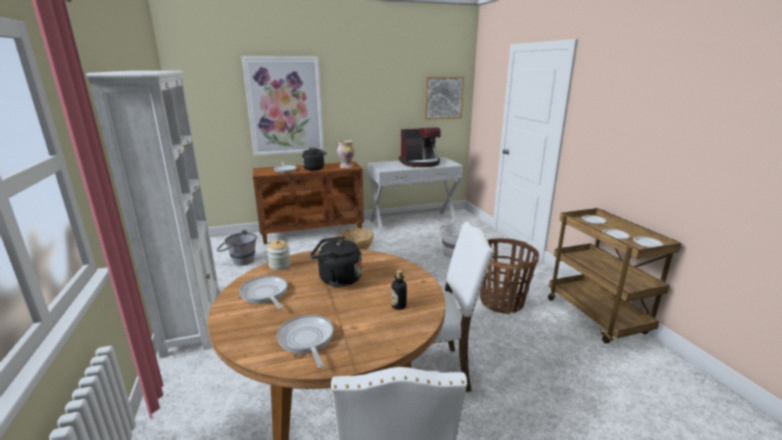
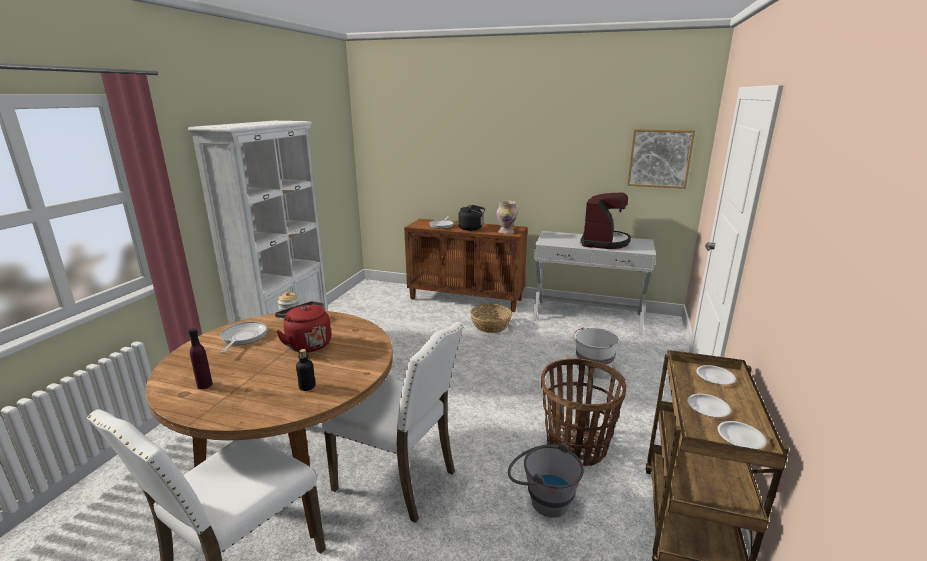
camera: 35 degrees right, 0 degrees up
grey bucket [217,230,257,266] -> grey bucket moved to [508,442,584,518]
picture [241,56,324,156] -> none
frying pan [277,315,334,368] -> purple bottle [189,328,213,389]
black kettle [310,236,362,287] -> red kettle [275,301,331,353]
coffee machine [399,127,441,167] -> coffee machine turned 90 degrees counterclockwise [580,192,631,249]

